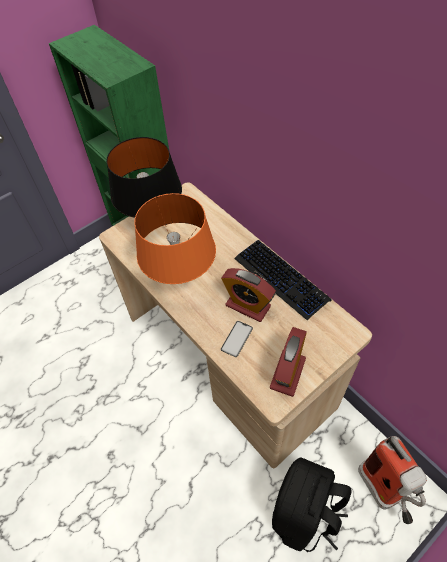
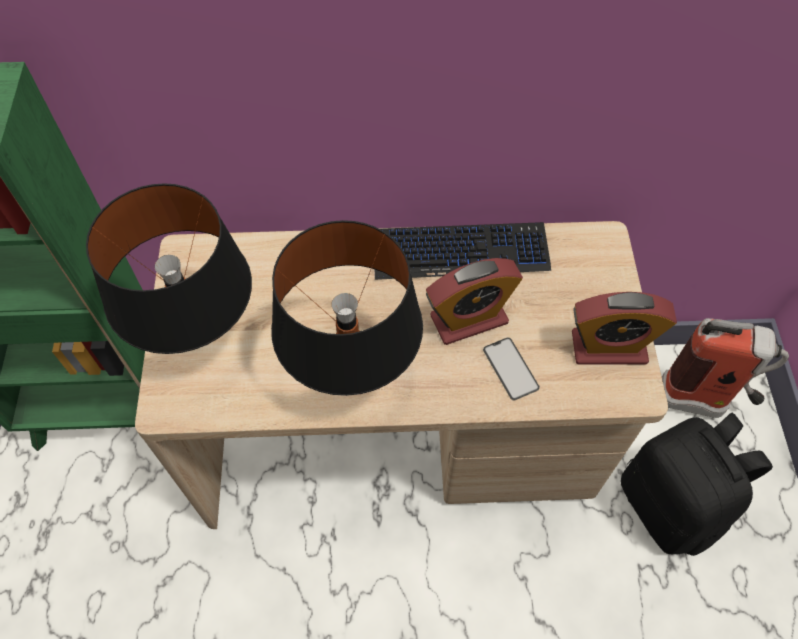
camera: 55 degrees left, 5 degrees up
orange table lamp [134,193,216,284] -> black table lamp [271,220,423,396]
alarm clock [270,327,307,397] -> alarm clock turned 60 degrees counterclockwise [572,292,677,365]

